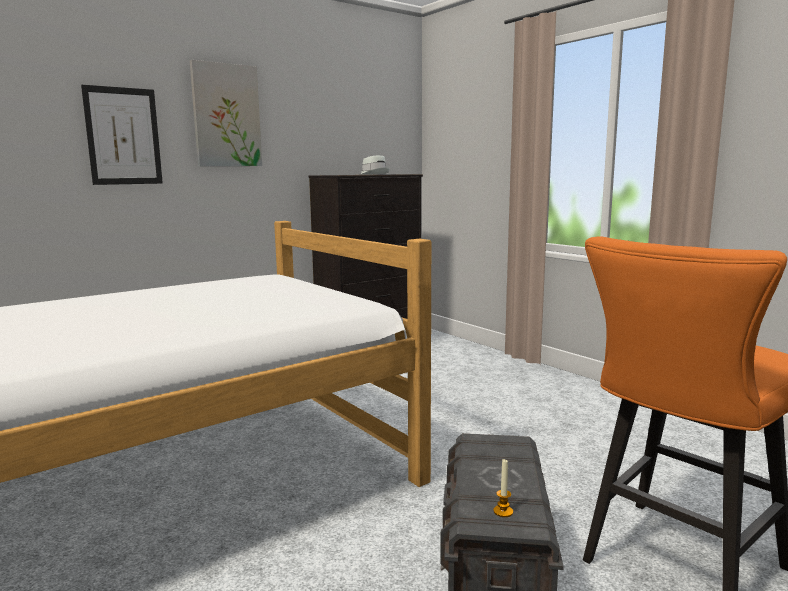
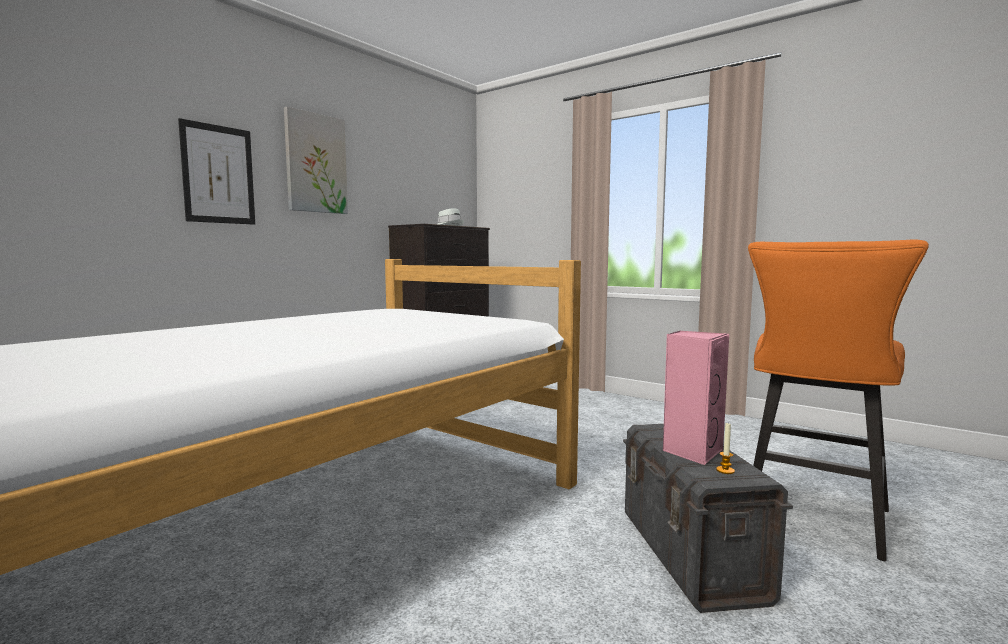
camera: 15 degrees left, 5 degrees down
none -> pink speaker [662,330,729,465]

